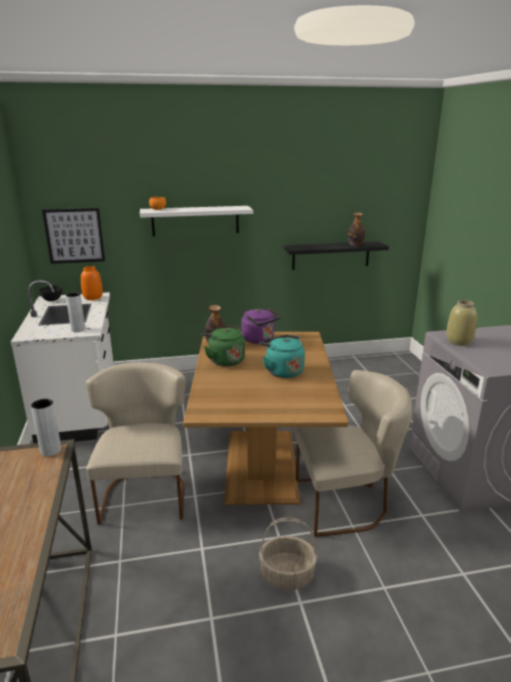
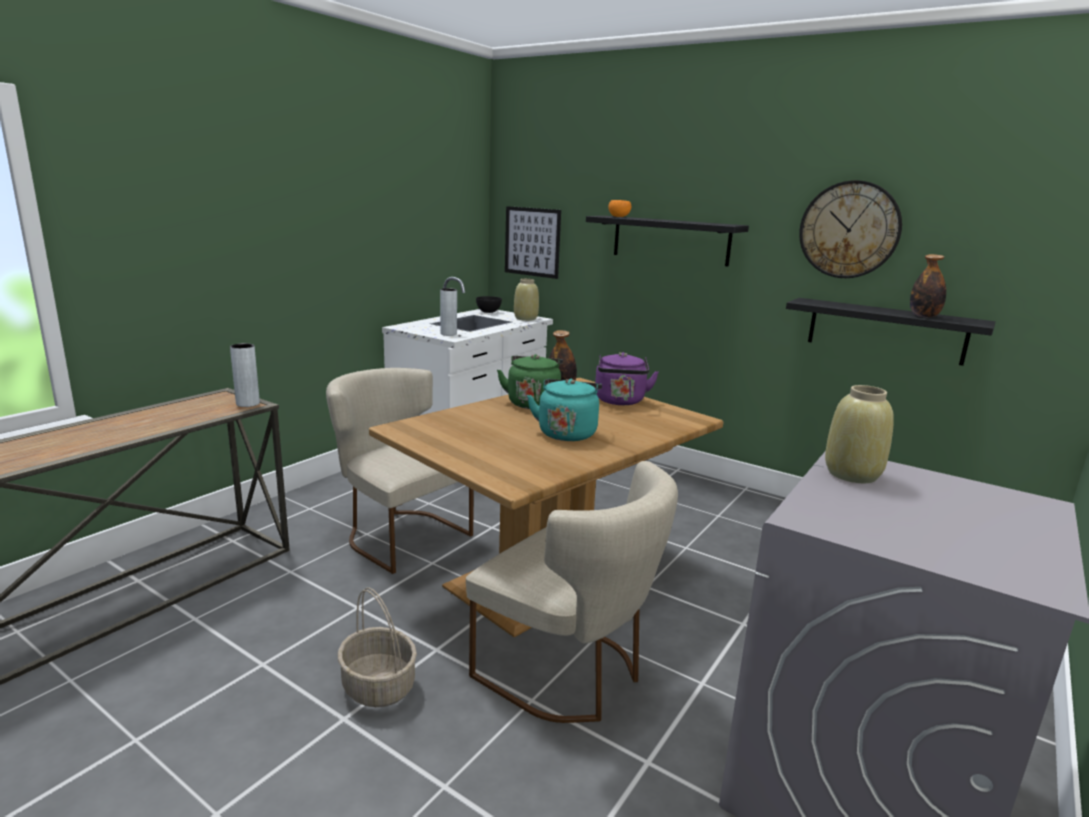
camera: 45 degrees right, 5 degrees down
orange vase [81,266,103,300] -> beige vase [514,279,539,321]
beige chair [86,362,186,525] -> beige chair turned 90 degrees counterclockwise [326,368,474,574]
white shelf [140,206,253,236] -> black shelf [586,216,749,266]
none -> wall clock [799,180,902,278]

